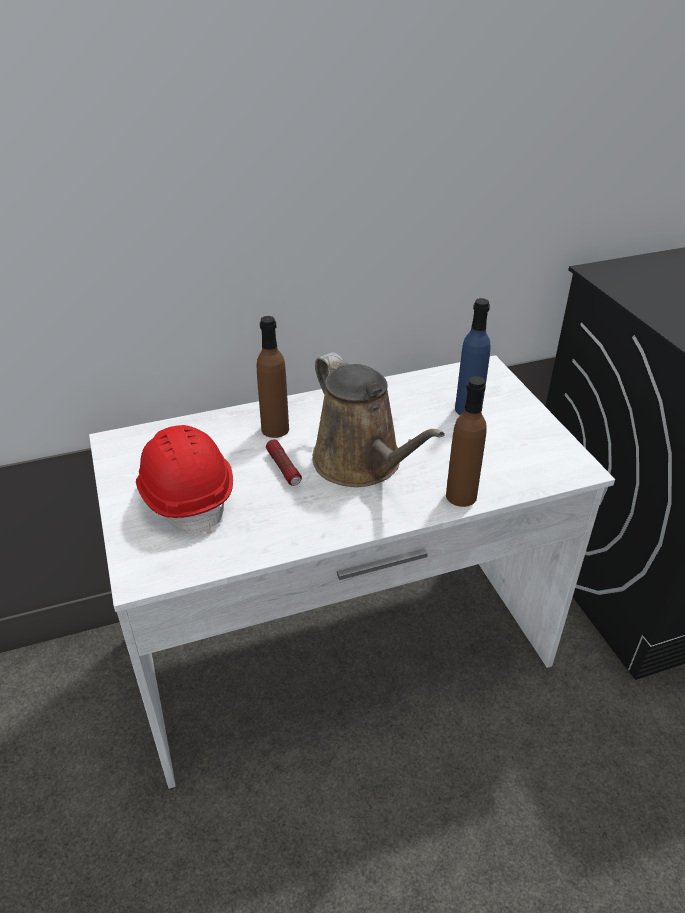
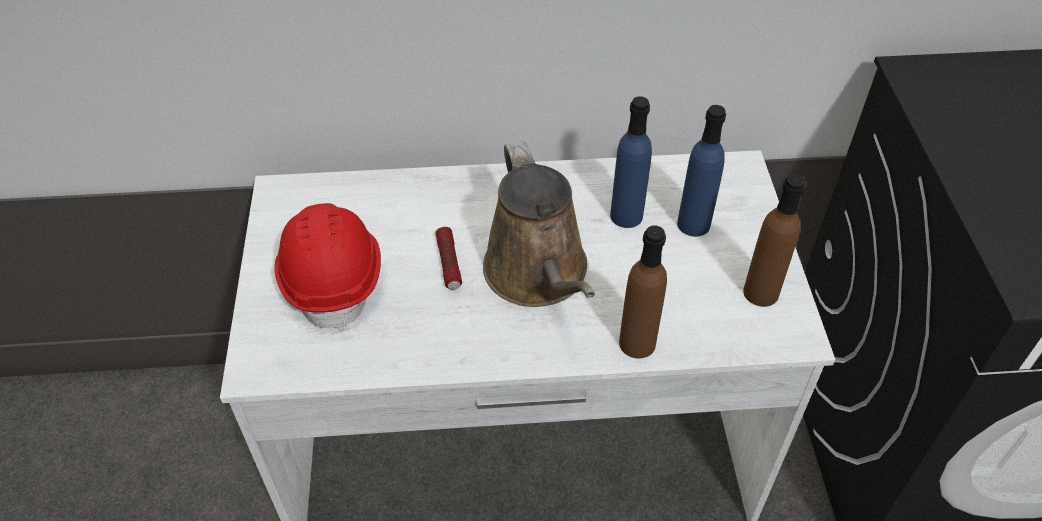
camera: 15 degrees right, 10 degrees up
brown bottle [257,316,289,438] -> brown bottle moved to [743,174,806,307]
none -> blue bottle [610,97,652,228]

